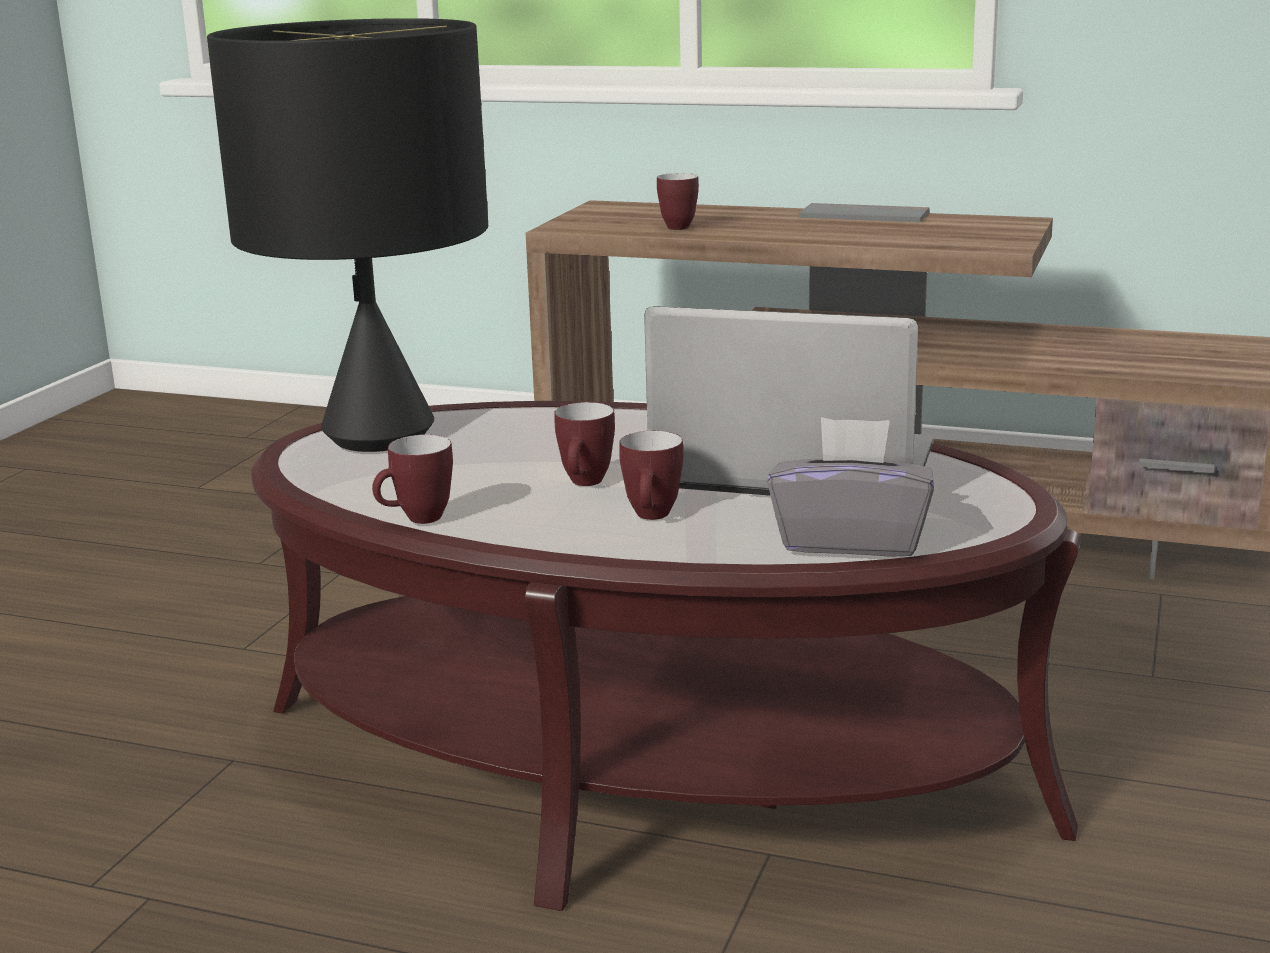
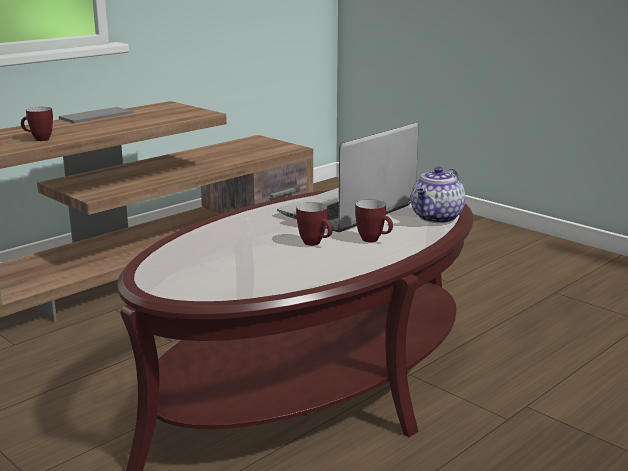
camera: 65 degrees left, 0 degrees up
black table lamp [207,18,488,452] -> none
mug [372,435,453,524] -> none
grey tissue box [767,417,934,557] -> teapot [411,167,465,223]

